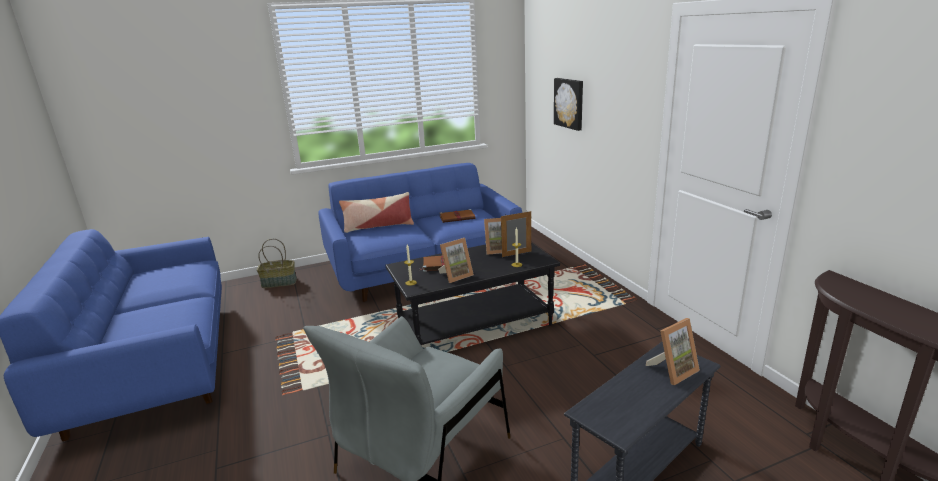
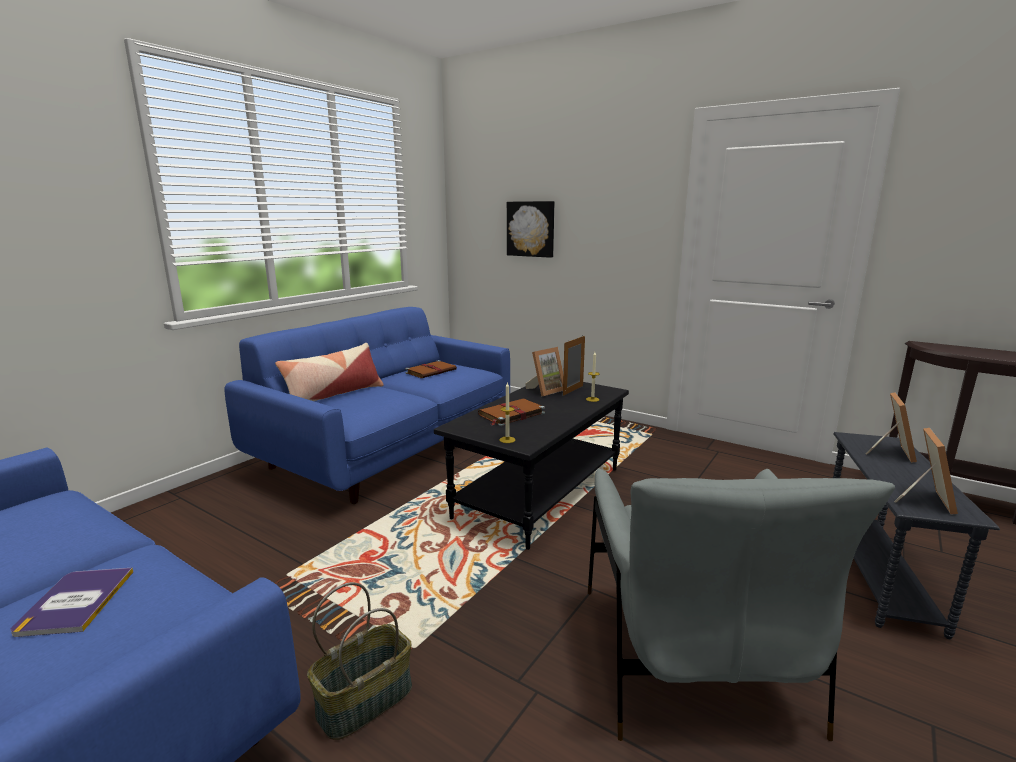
camera: 35 degrees left, 5 degrees down
basket [257,239,297,288] -> basket moved to [307,582,412,740]
picture frame [438,238,474,283] -> picture frame moved to [894,428,958,514]
none -> book [10,567,133,637]

